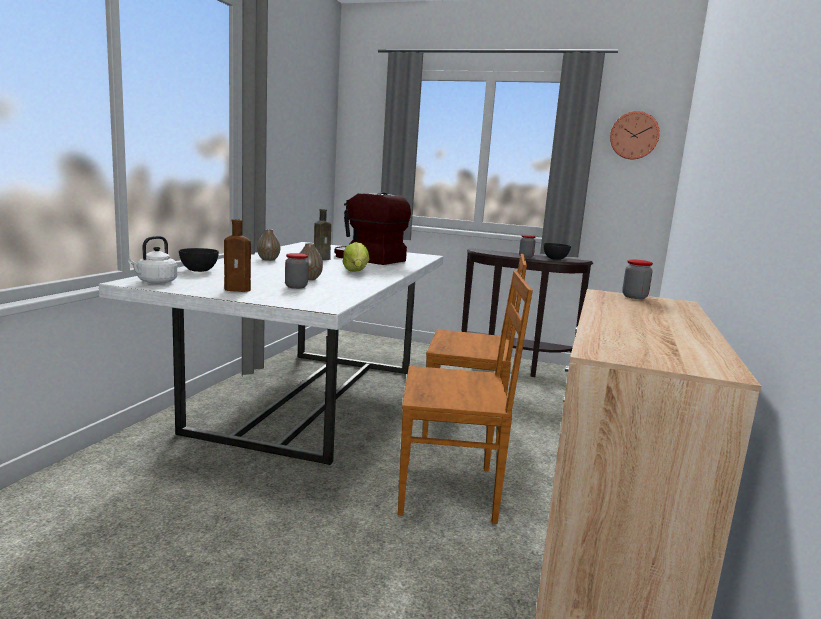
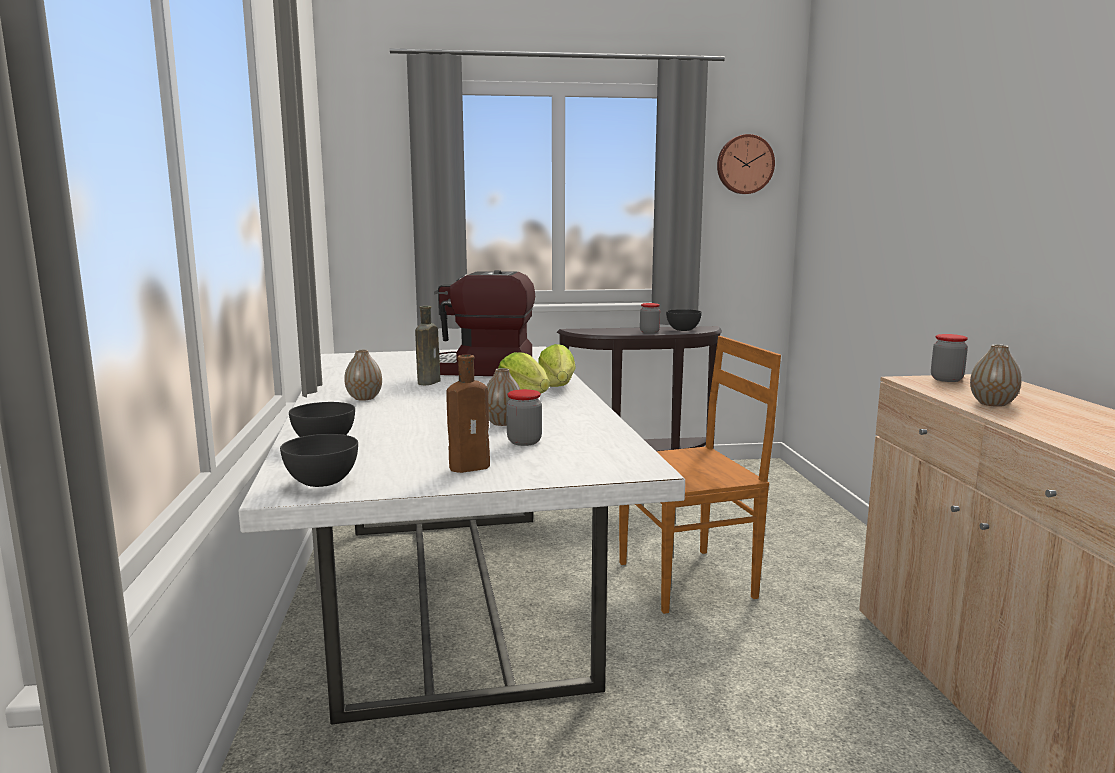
camera: 25 degrees left, 0 degrees up
white kettle [128,236,177,284] -> grey bowl [280,434,358,487]
brown chair [398,271,533,524] -> none
none -> lettuce [538,344,576,387]
none -> vase [970,344,1022,407]

